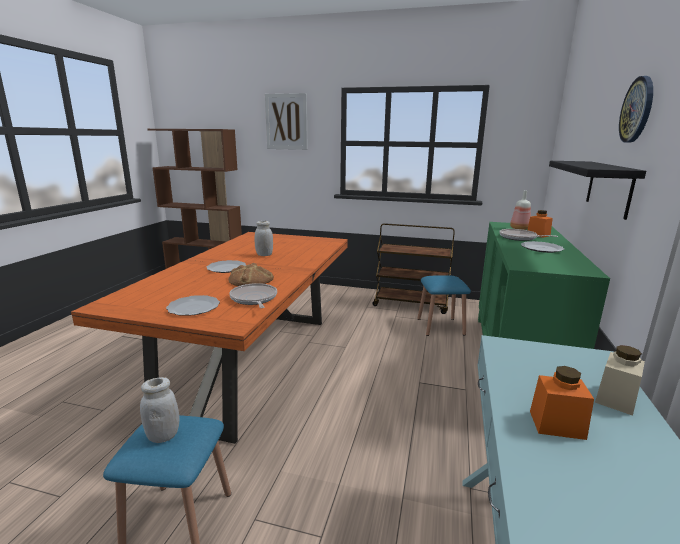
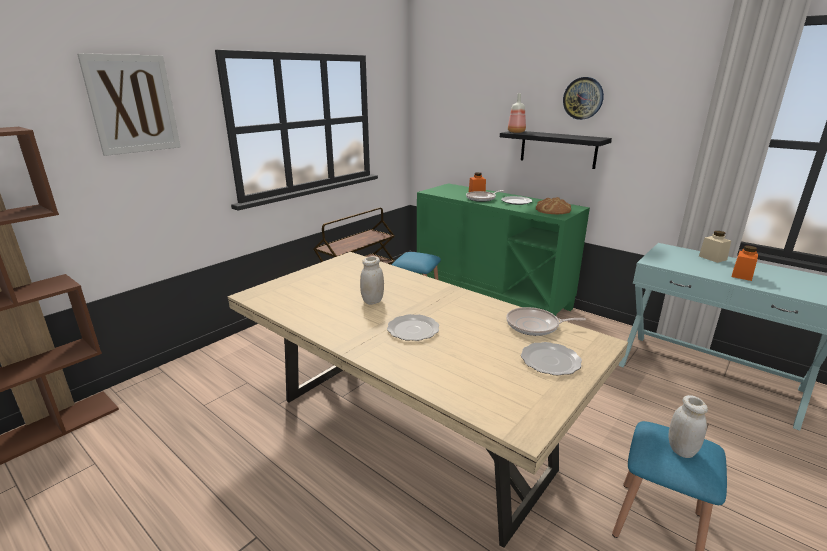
camera: 65 degrees left, 5 degrees up
orange dining table [71,232,348,444] -> beige dining table [228,252,628,548]
bread [228,263,274,286] -> bread moved to [536,197,571,214]
bottle [510,191,531,230] -> bottle moved to [508,93,526,133]

